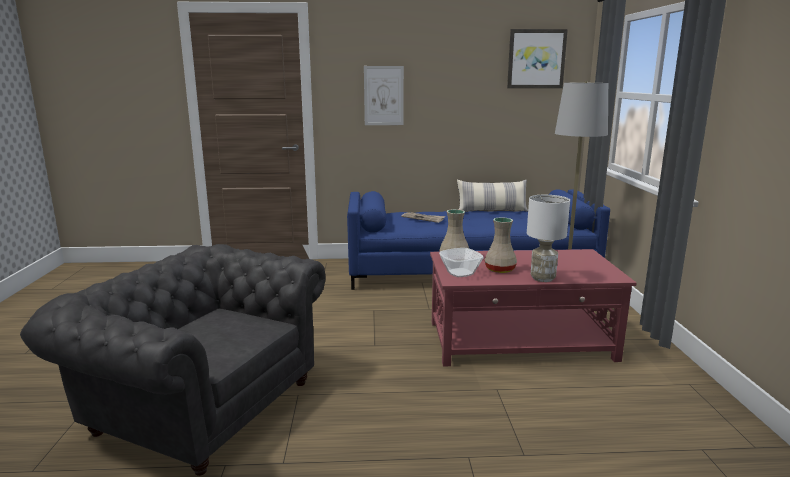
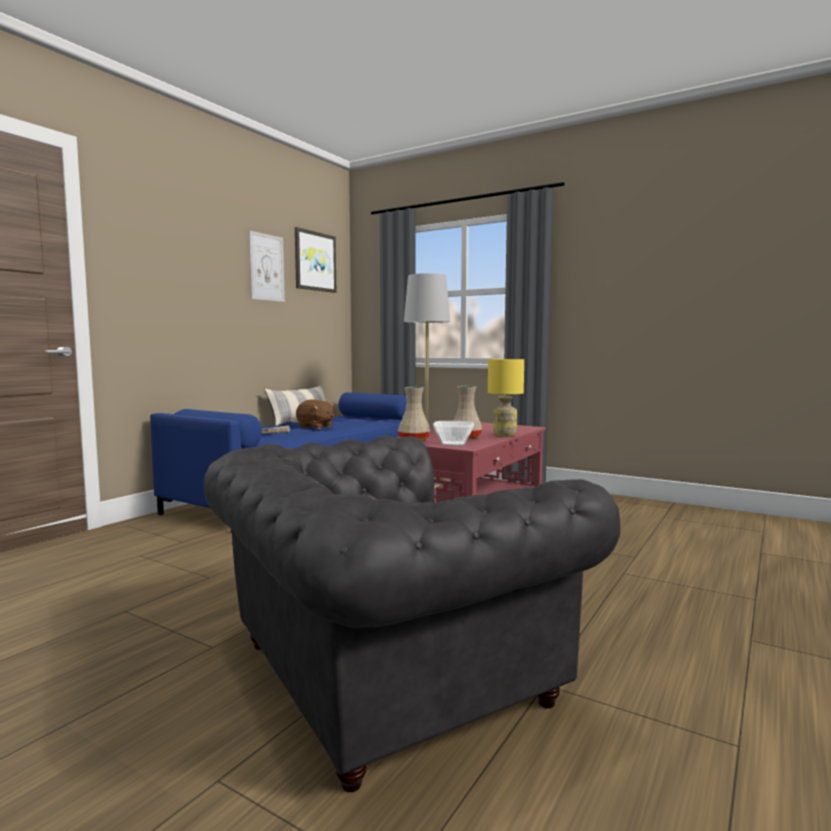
camera: 55 degrees left, 10 degrees down
picture [364,66,404,125] -> picture moved to [249,231,285,302]
white table lamp [527,195,570,282] -> yellow table lamp [488,359,524,437]
none -> brown plush toy [296,399,334,429]

